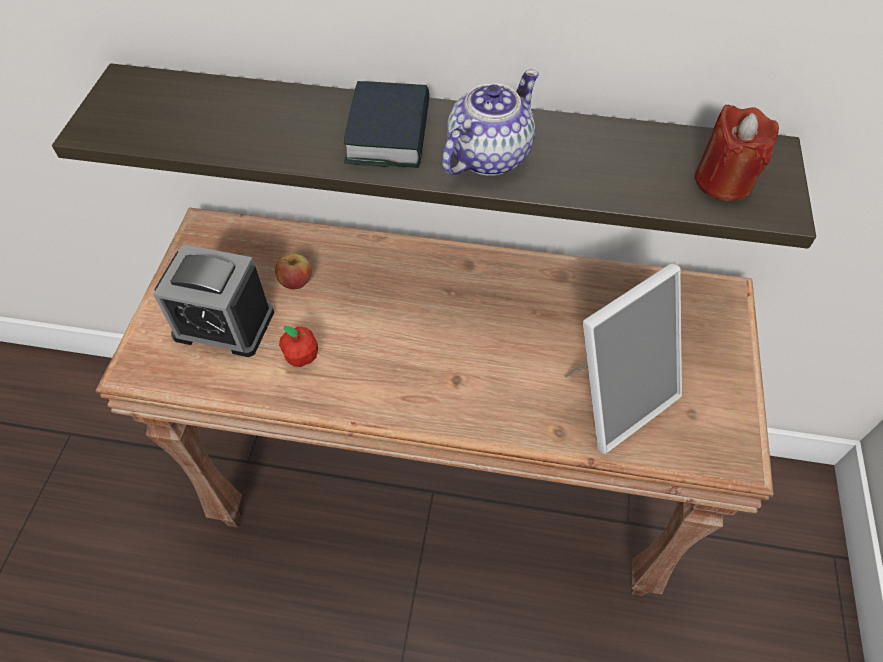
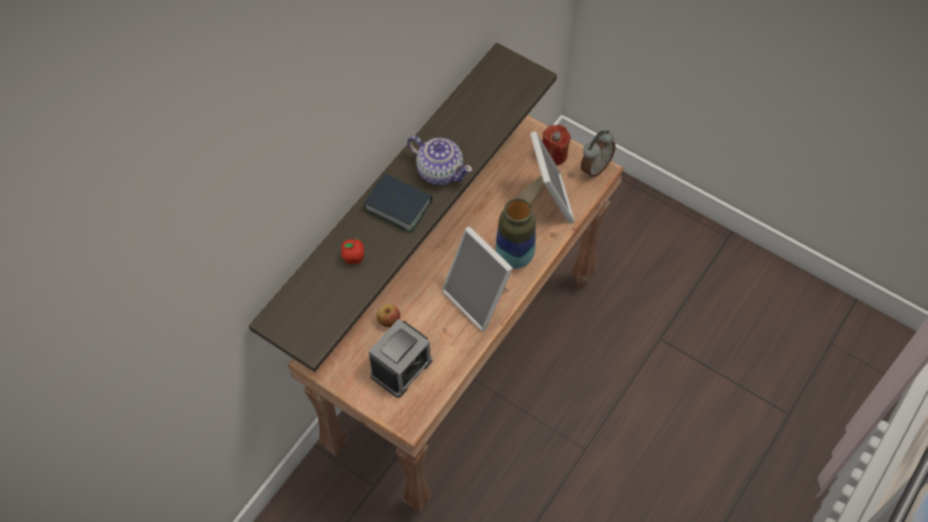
camera: 65 degrees left, 5 degrees up
apple [279,326,318,367] -> apple moved to [341,237,364,264]
teapot [442,70,539,176] -> teapot turned 150 degrees clockwise [407,135,472,185]
red candle [695,105,779,201] -> red candle moved to [542,125,571,166]
none -> picture frame [442,227,513,332]
none -> vase [495,198,536,269]
none -> alarm clock [581,130,616,178]

